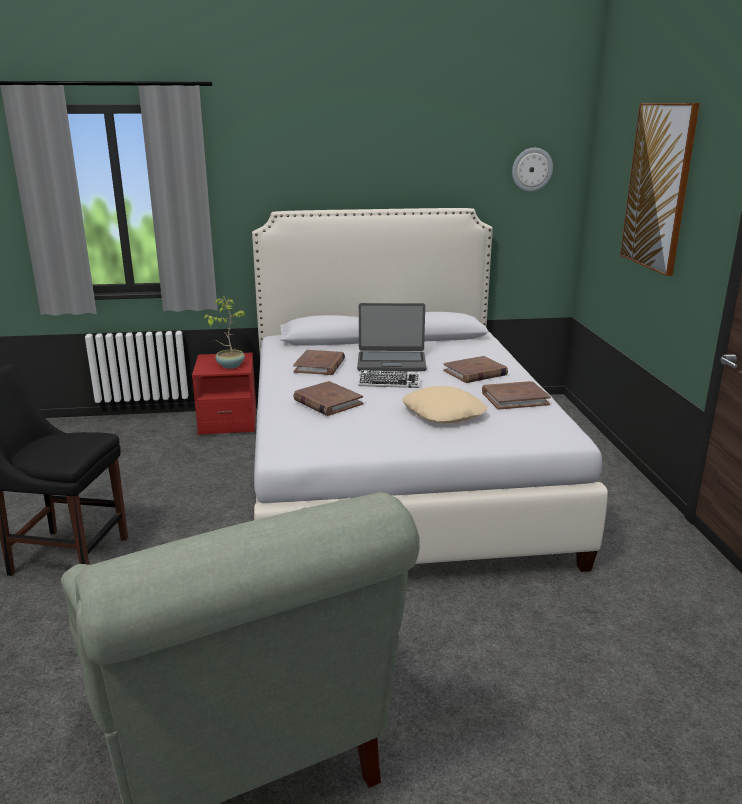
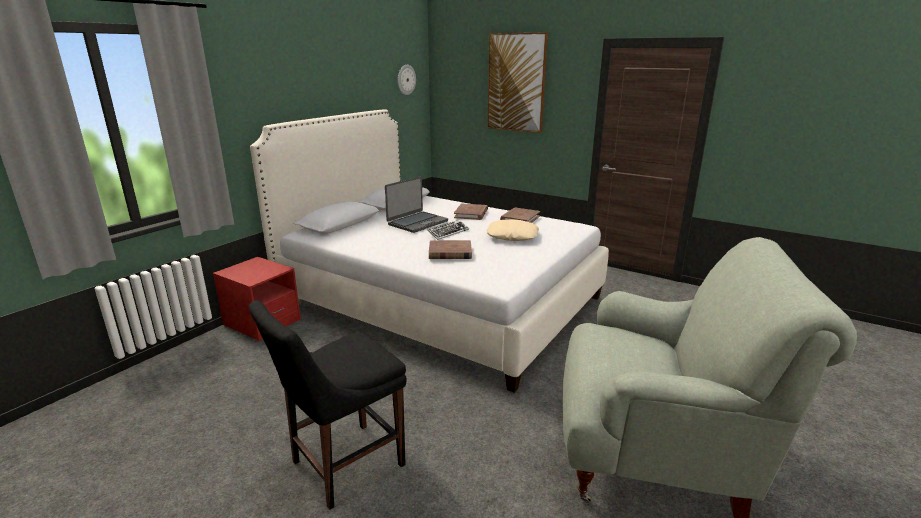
camera: 50 degrees left, 0 degrees up
potted plant [203,296,245,369] -> none
brown book [293,350,345,375] -> none

